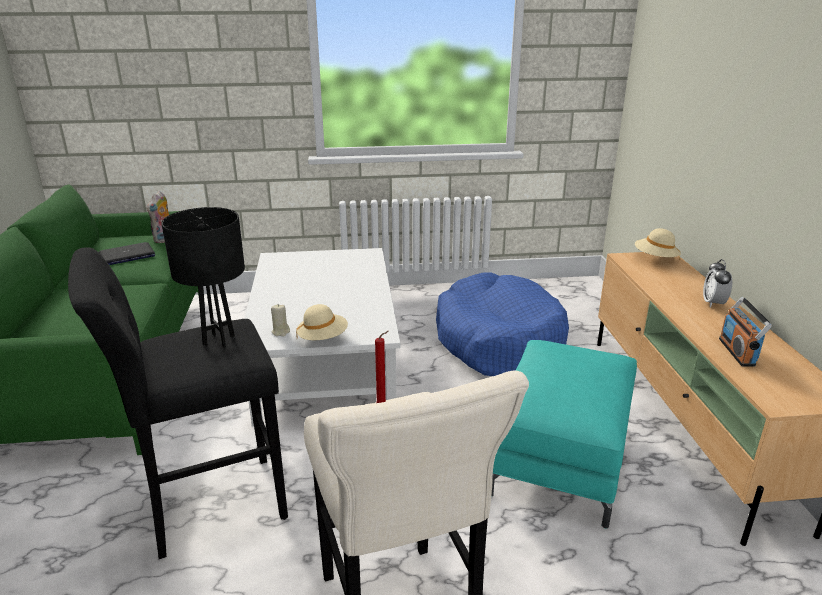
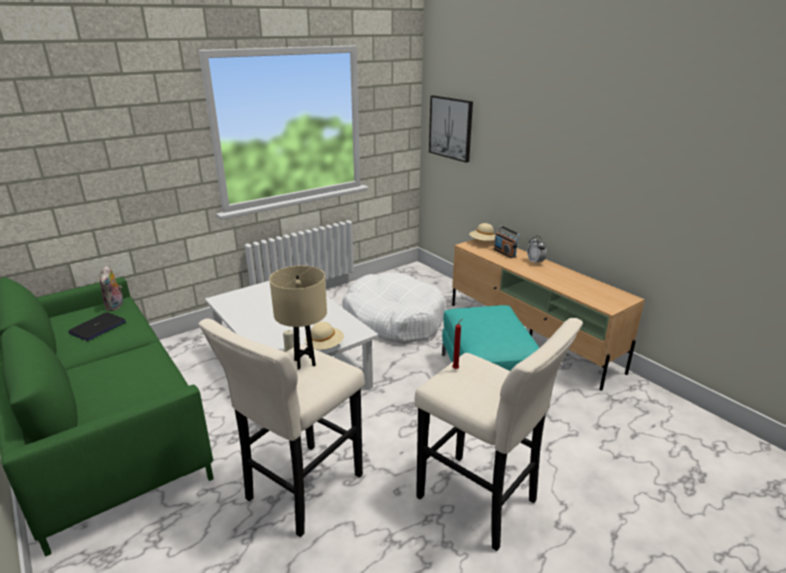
camera: 30 degrees left, 0 degrees up
black stool [68,247,288,559] -> beige stool [198,318,365,537]
black table lamp [161,207,245,348] -> beige table lamp [269,266,327,370]
blue dog bed [436,273,569,376] -> white dog bed [342,273,446,344]
radio [719,297,772,366] -> radio moved to [494,225,520,258]
none -> picture [429,95,473,163]

